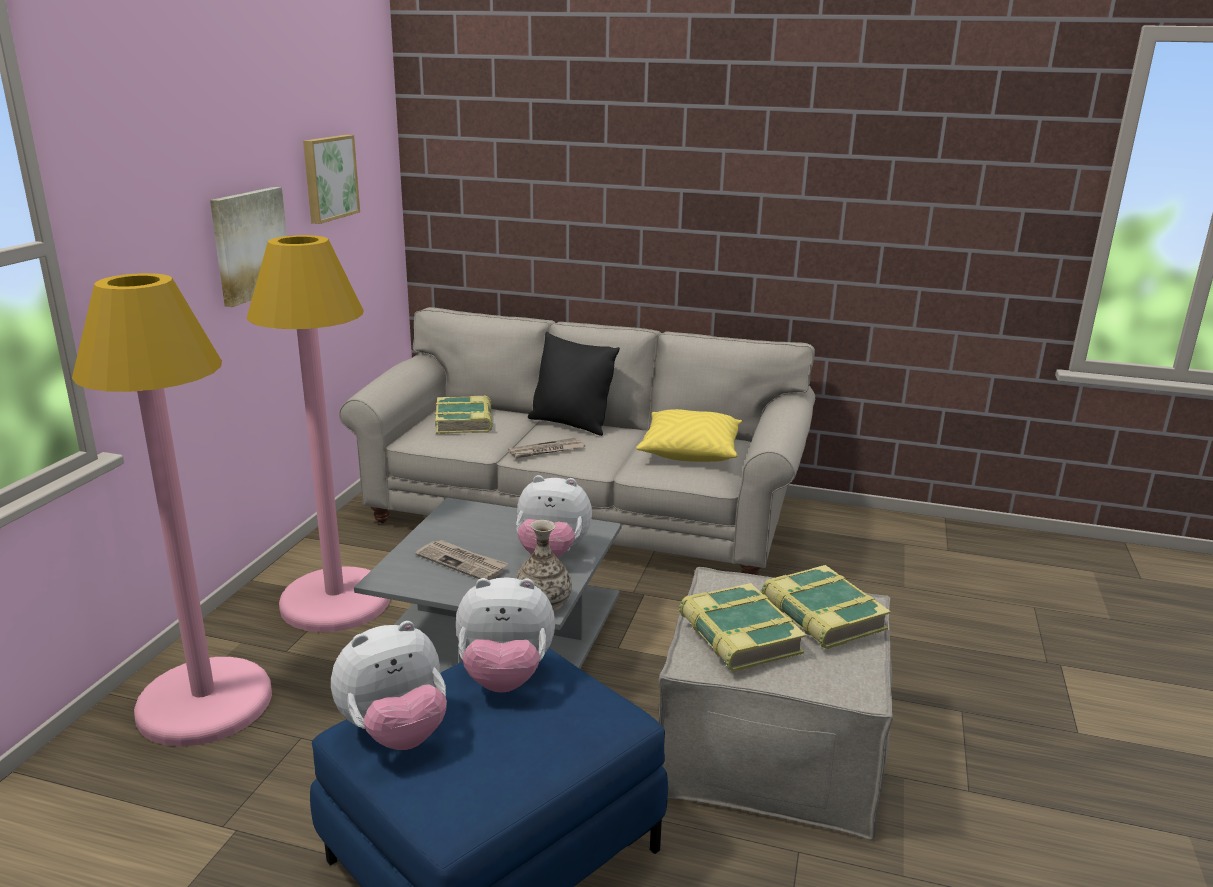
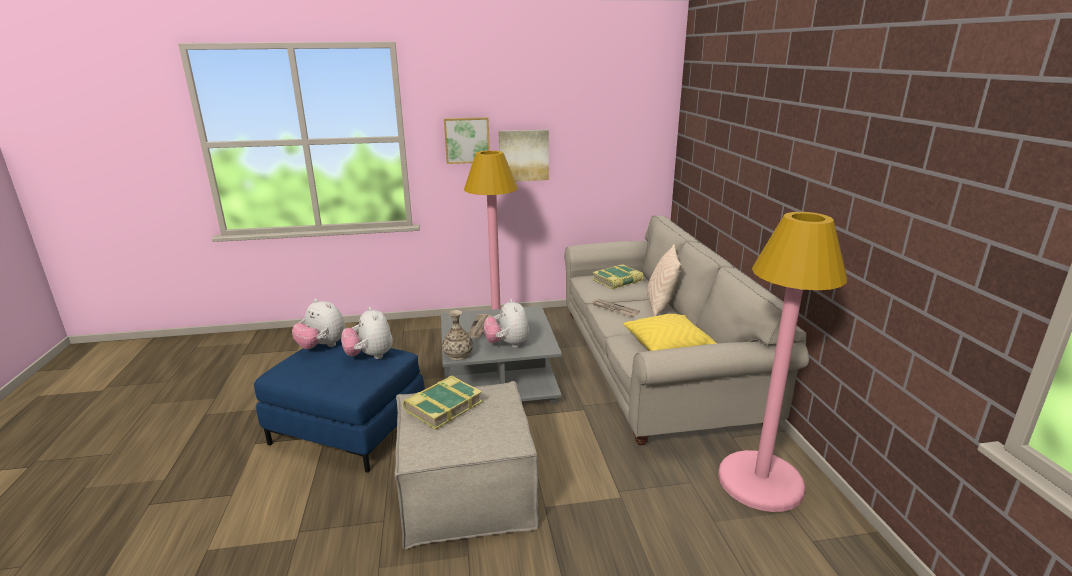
camera: 65 degrees right, 0 degrees up
pink floor lamp [72,273,272,747] -> pink floor lamp moved to [718,212,847,512]
picture [303,135,360,224] -> picture moved to [444,117,490,164]
black pillow [528,332,620,436] -> beige pillow [647,244,681,316]
book [761,565,891,649] -> none

